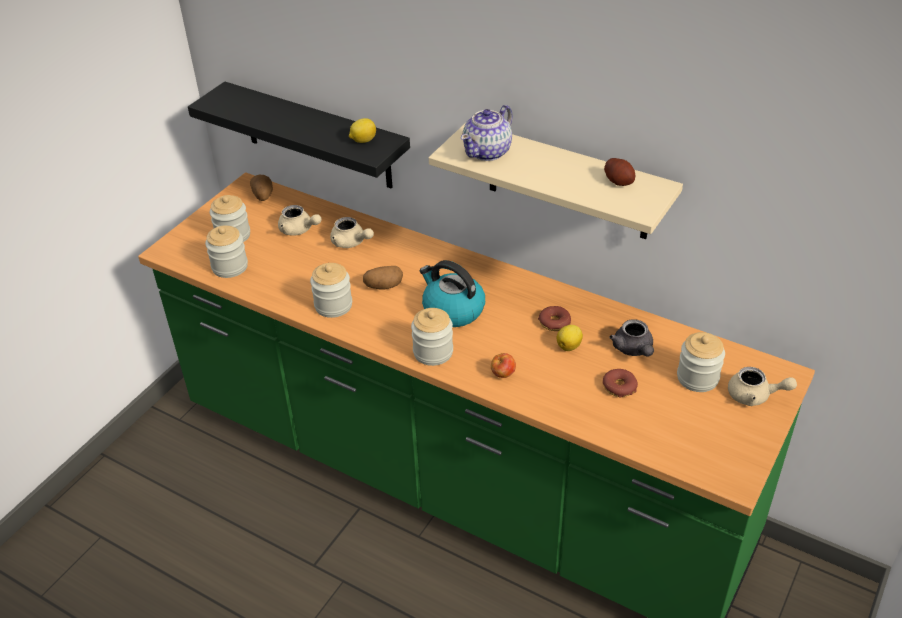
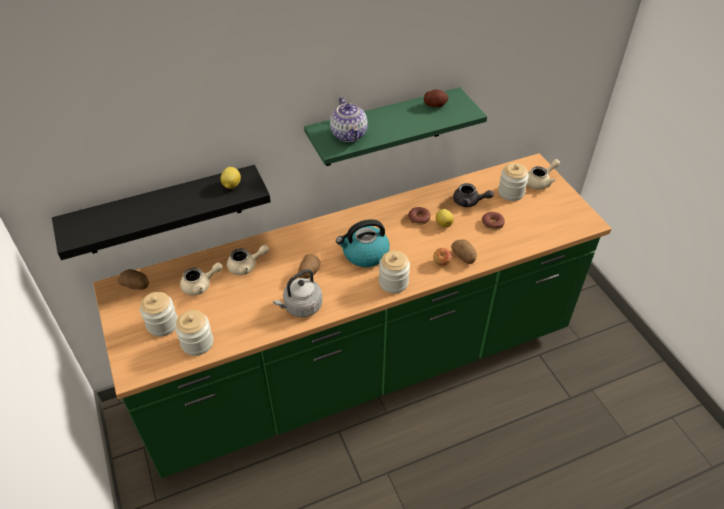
camera: 55 degrees left, 5 degrees up
jar [310,263,352,318] -> grey kettle [273,269,323,317]
beige shelf [429,123,683,239] -> green shelf [304,87,487,166]
none -> potato [451,239,477,264]

